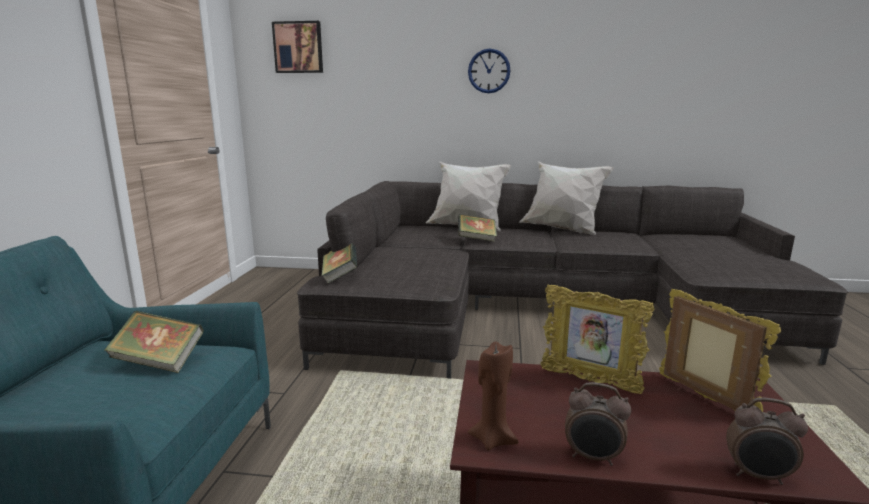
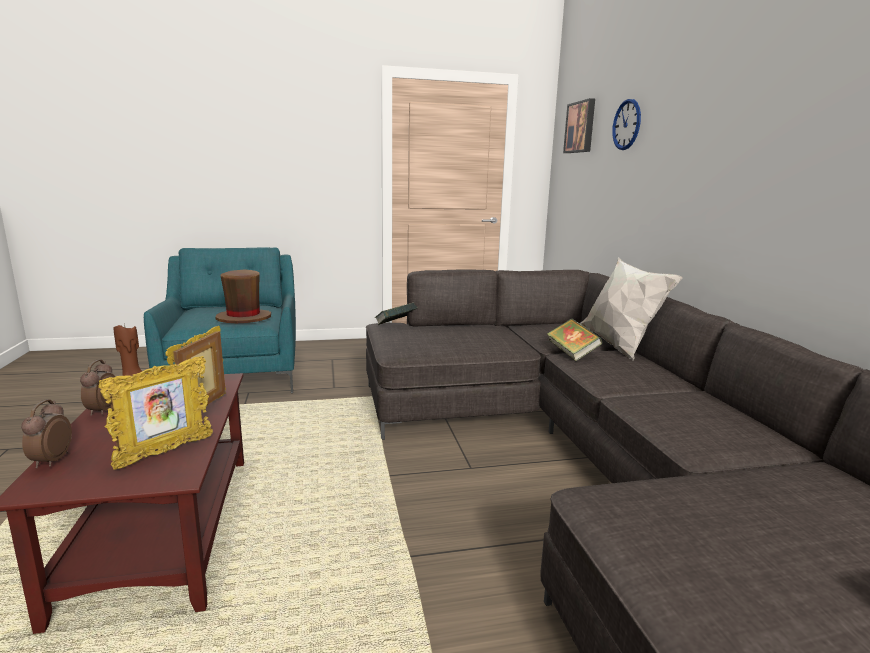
camera: 70 degrees right, 0 degrees up
book [104,311,204,373] -> brown hat [215,270,271,323]
wall clock [468,48,511,93] -> wall clock moved to [612,99,641,150]
white pillow [519,161,614,235] -> none

